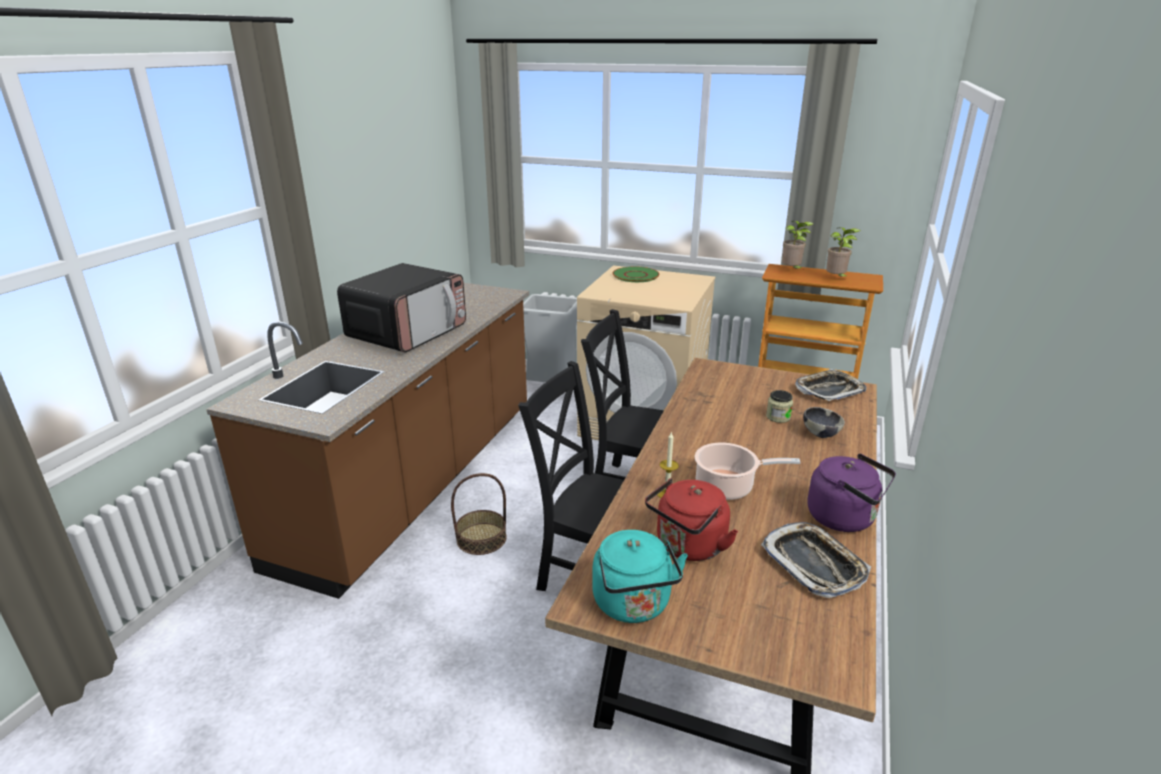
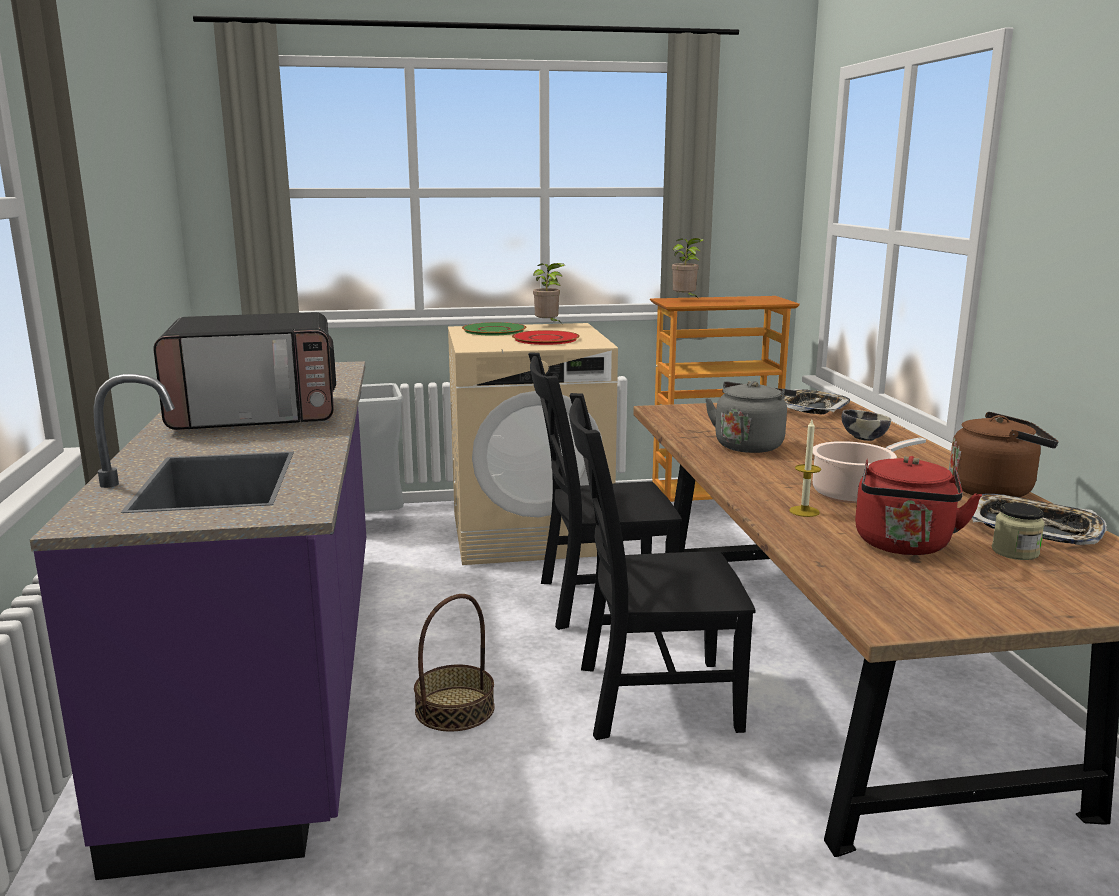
camera: 30 degrees left, 10 degrees down
brown counter [206,283,529,599] -> purple counter [30,361,366,880]
microwave [337,263,466,352] -> microwave turned 75 degrees clockwise [154,312,336,430]
turquoise kettle [592,530,688,623] -> none
jar [766,390,793,423] -> jar moved to [992,502,1045,560]
purple kettle [807,453,896,532] -> brown kettle [949,412,1059,497]
potted plant [826,227,861,278] -> potted plant moved to [533,263,565,322]
none -> red plate [512,330,580,345]
none -> grey kettle [705,381,797,453]

